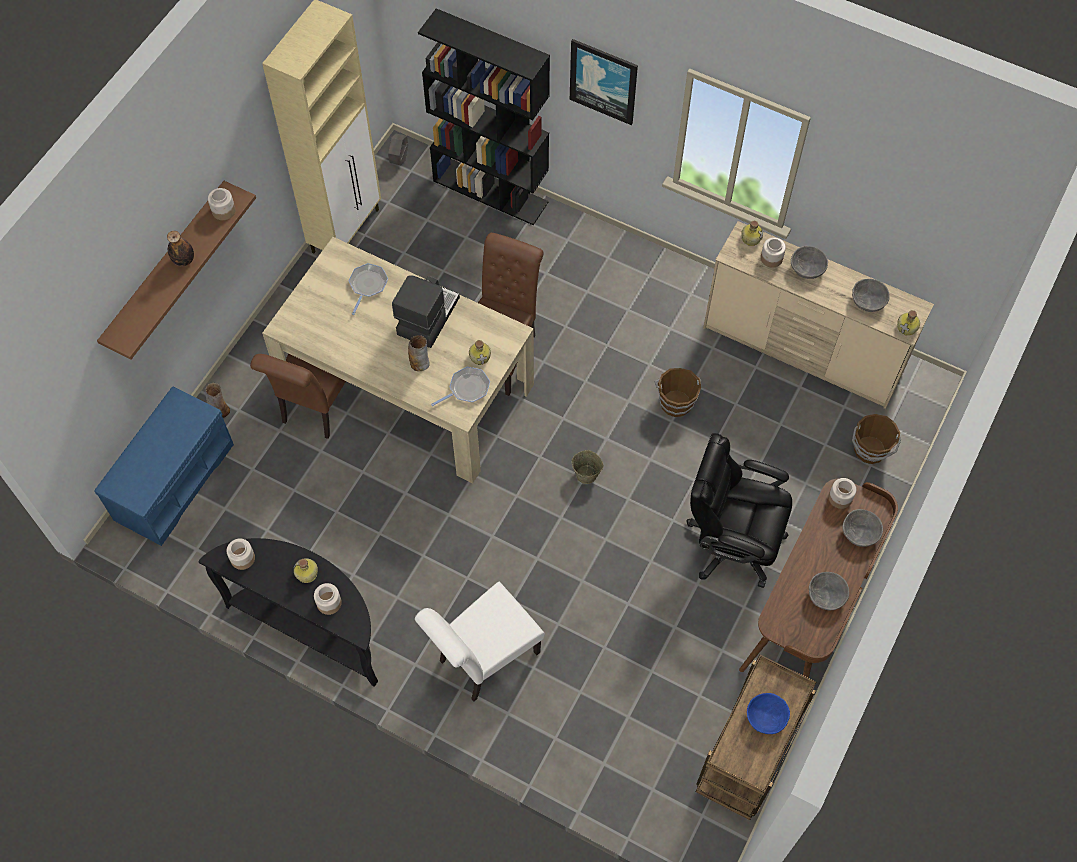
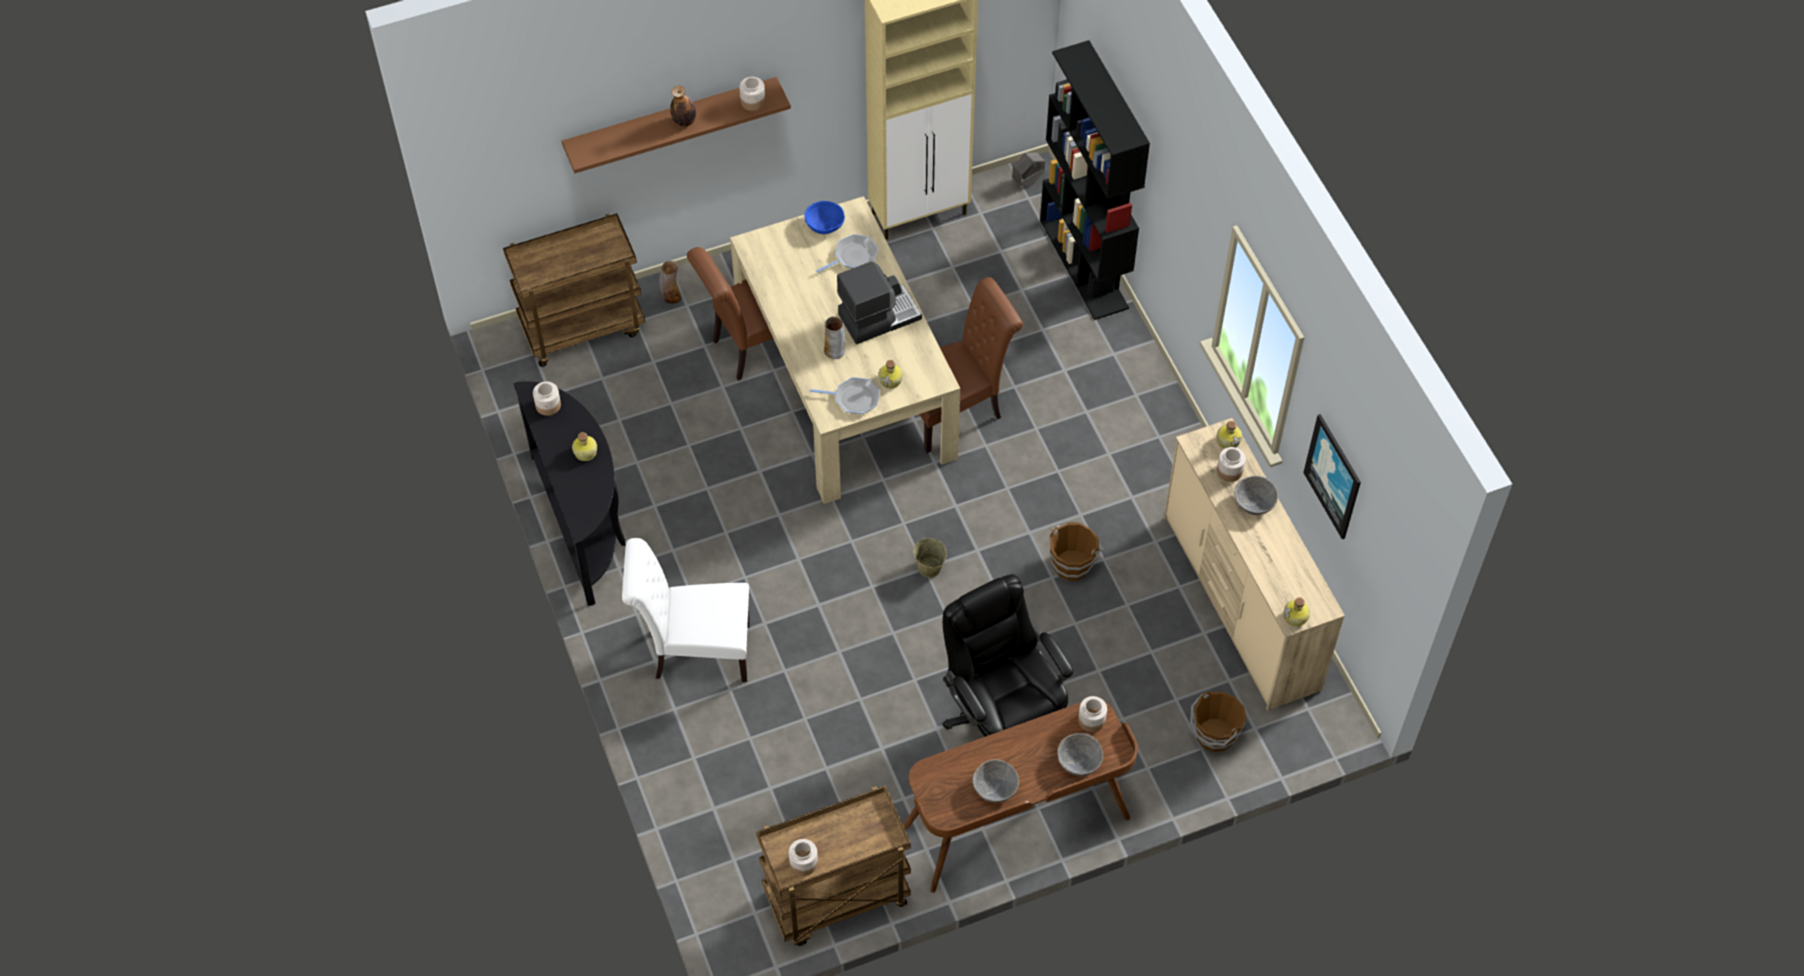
camera: 40 degrees right, 5 degrees down
blue bench [94,387,234,546] -> brown cart [503,213,645,367]
jar [314,583,342,615] -> jar moved to [789,839,818,876]
picture [570,39,638,125] -> picture moved to [1303,414,1361,539]
blue bowl [747,693,790,734] -> blue bowl moved to [804,201,845,234]
grey bowl [852,279,890,312] -> none

